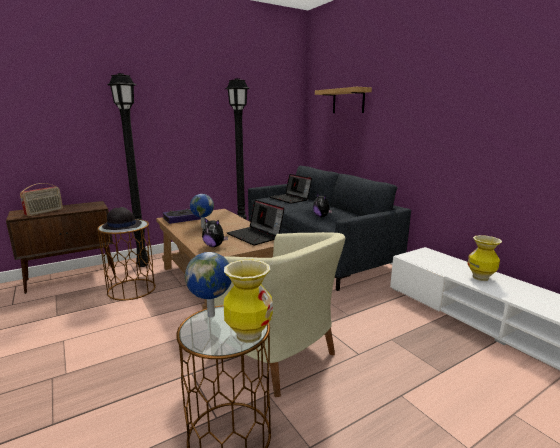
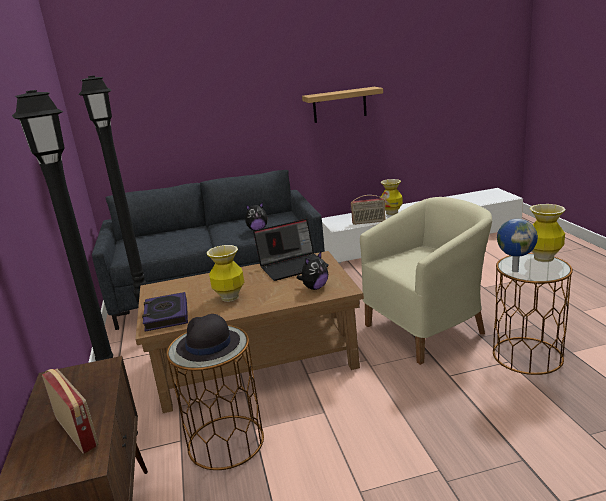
camera: 70 degrees left, 5 degrees up
globe [190,194,214,228] -> vase [207,245,244,302]
laptop [270,174,312,204] -> none
shelf [315,87,372,113] -> shelf moved to [302,87,383,123]
none -> radio [351,195,386,225]

